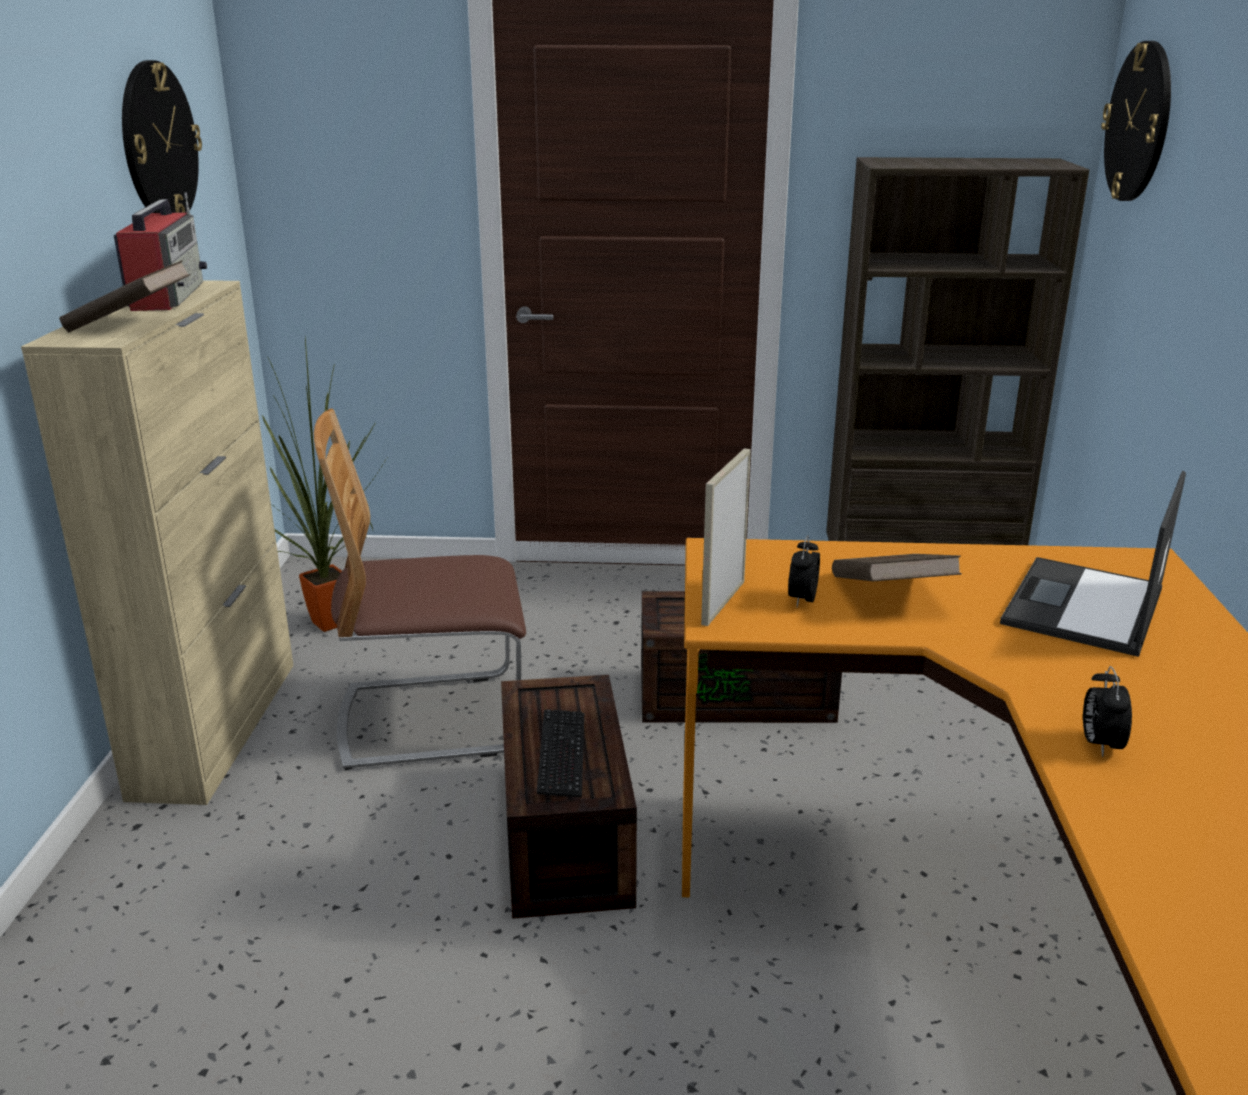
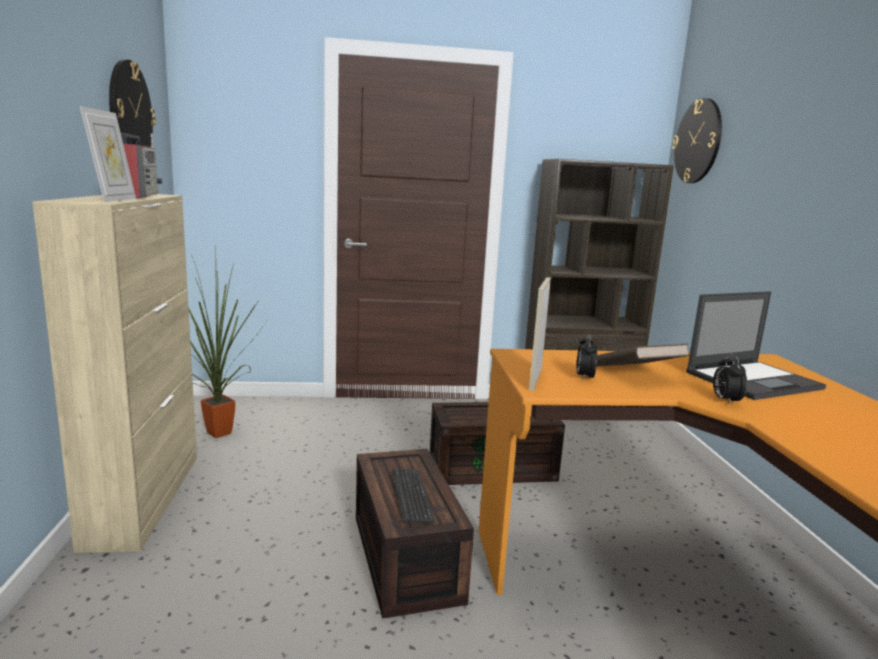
camera: 10 degrees left, 10 degrees down
brown book [59,260,190,332] -> picture frame [80,106,136,202]
chair [314,409,526,770] -> none
laptop [1000,471,1186,657] -> laptop turned 135 degrees counterclockwise [686,291,826,400]
alarm clock [1083,666,1132,757] -> alarm clock moved to [713,354,747,406]

